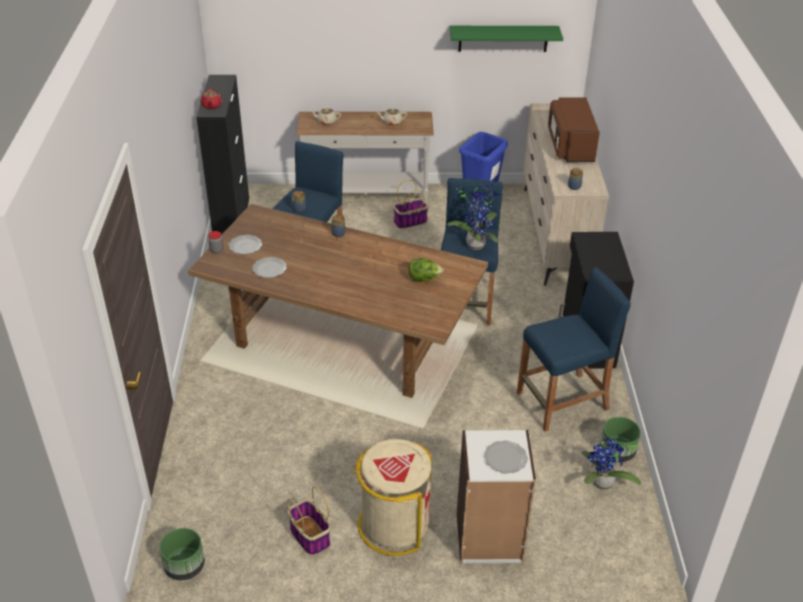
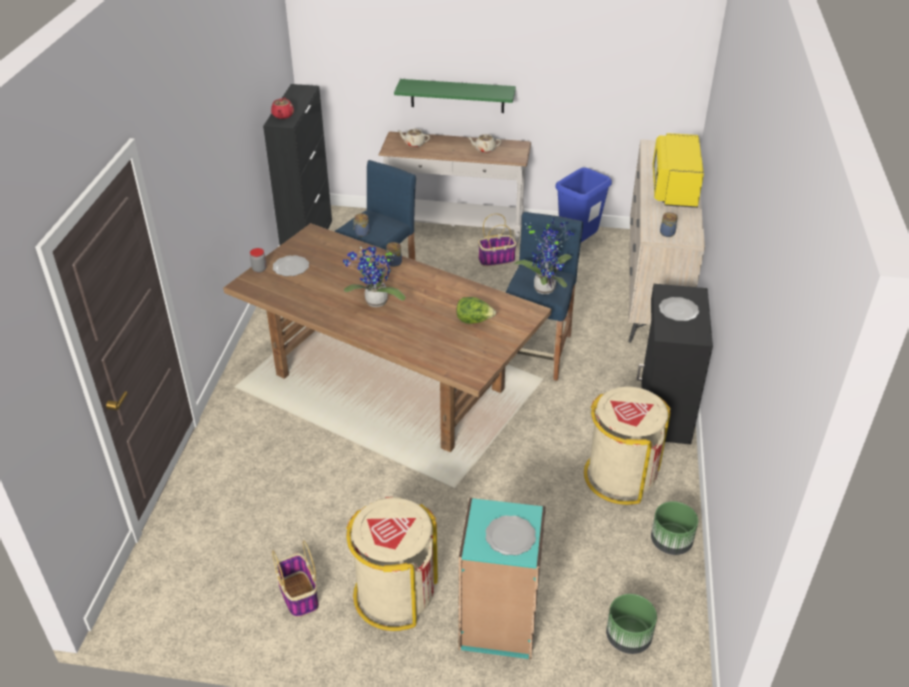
camera: 10 degrees right, 0 degrees up
green planter [159,528,205,580] -> green planter moved to [606,594,657,654]
plate [252,257,287,278] -> plate moved to [659,297,699,321]
green shelf [449,26,563,52] -> green shelf moved to [394,79,516,113]
white bookcase [457,430,536,564] -> turquoise bookcase [458,498,546,659]
blue stool [517,267,631,431] -> beige trash can [584,386,671,505]
brown microwave [548,97,600,162] -> yellow microwave [653,133,704,208]
potted plant [581,438,641,490] -> potted plant moved to [343,247,405,307]

